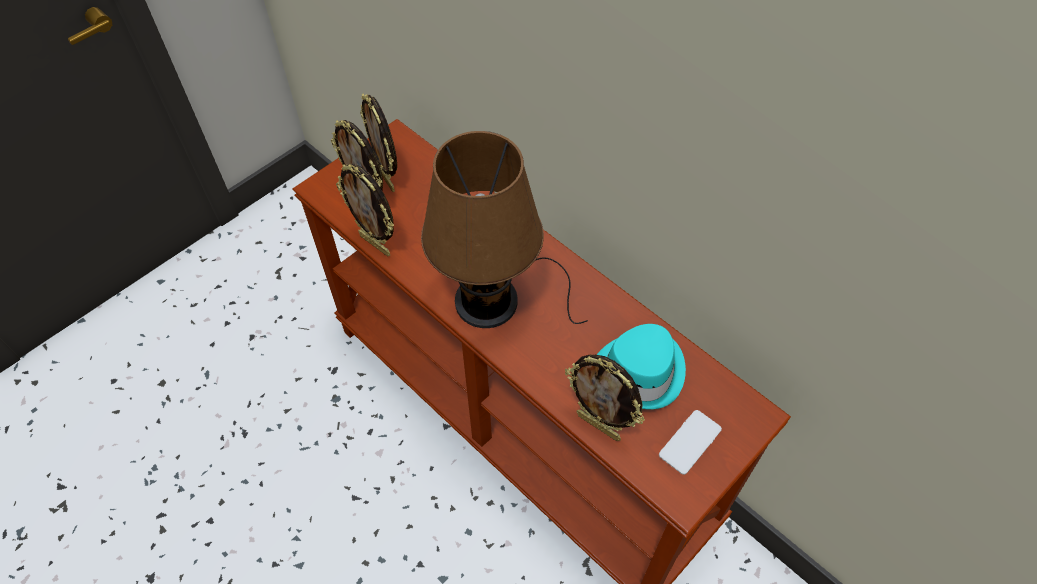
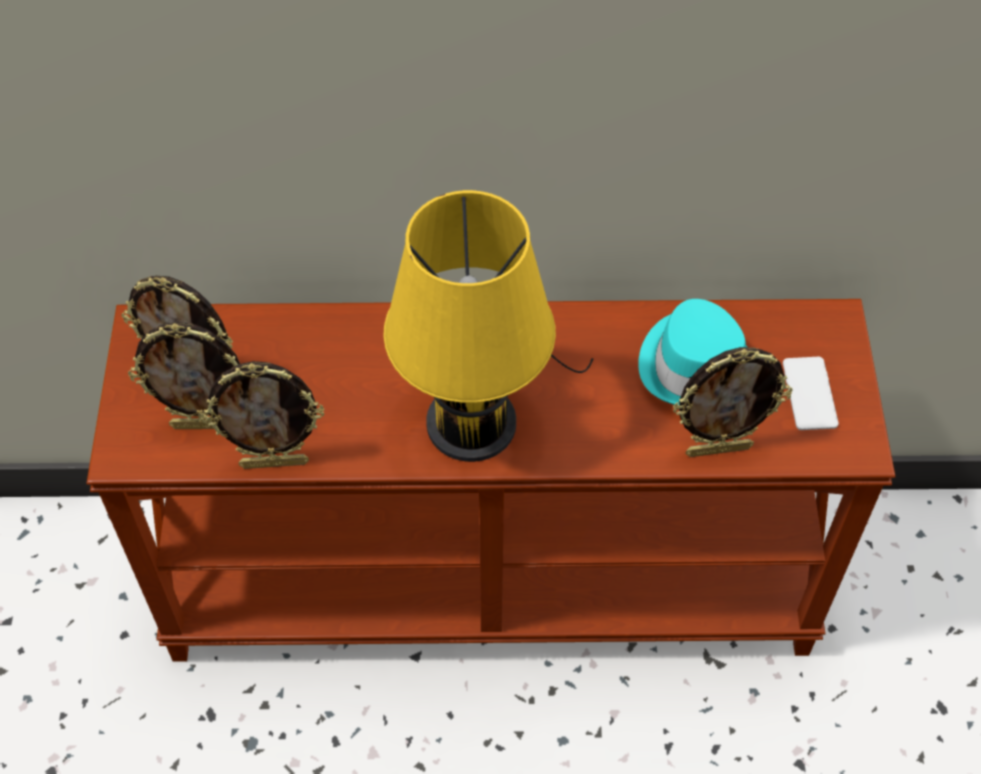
camera: 45 degrees left, 0 degrees up
brown table lamp [421,131,588,328] -> yellow table lamp [383,190,593,462]

